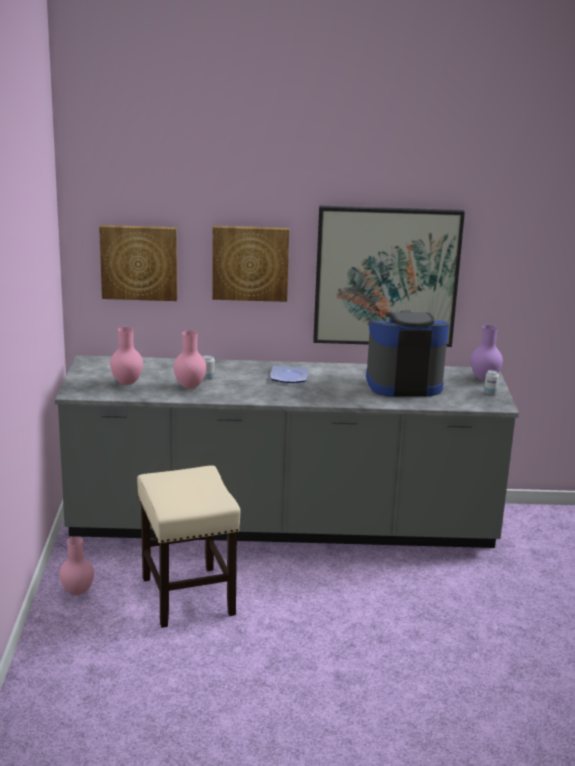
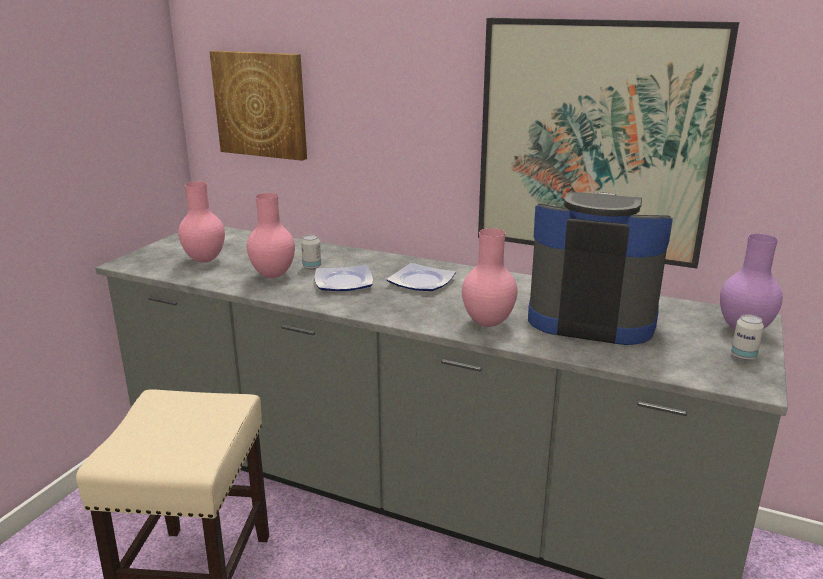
camera: 25 degrees right, 0 degrees up
pink vase [59,537,94,595] -> pink vase moved to [462,228,518,327]
picture [212,226,289,302] -> none
none -> plate [315,265,373,291]

